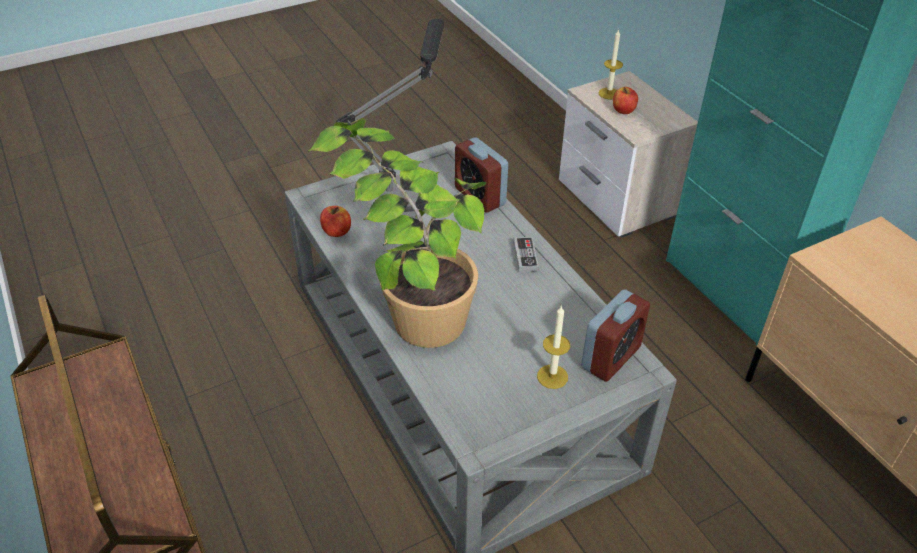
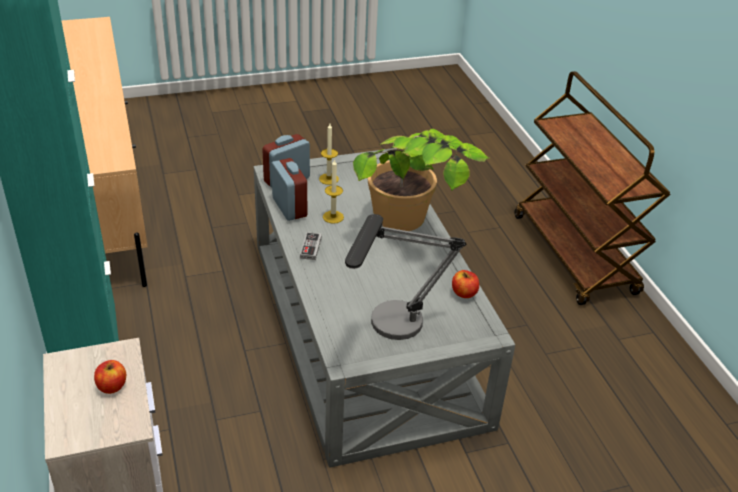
camera: 170 degrees left, 5 degrees down
alarm clock [455,137,508,213] -> alarm clock moved to [271,158,307,221]
candle [598,29,623,100] -> candle moved to [323,159,344,224]

